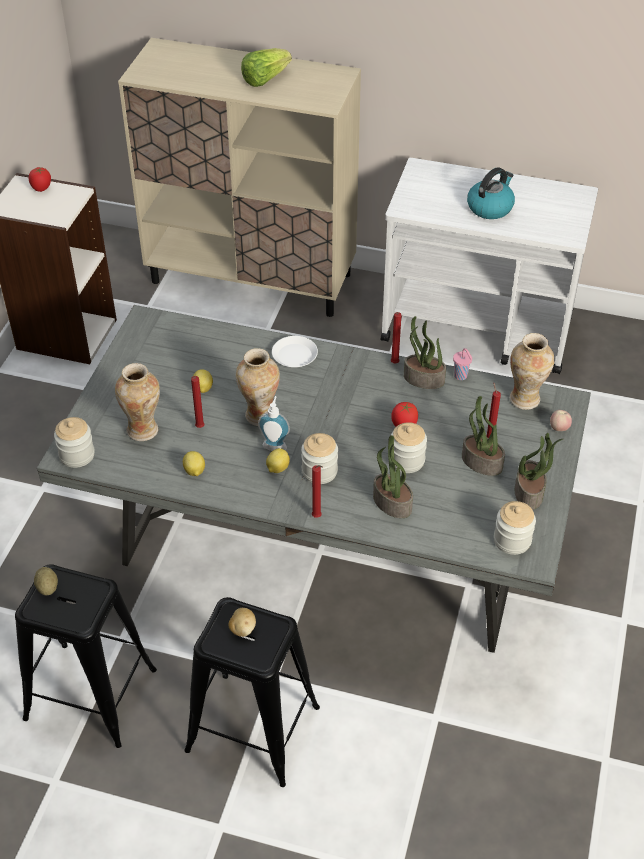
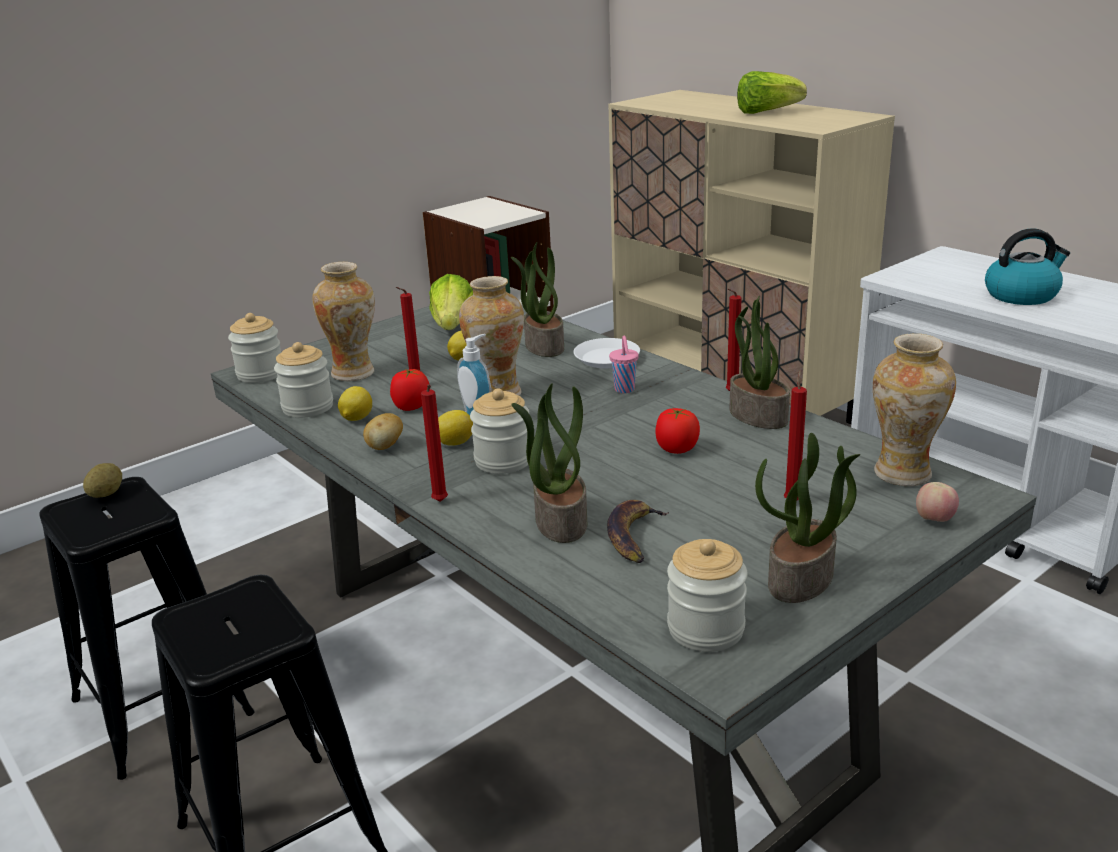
camera: 35 degrees right, 20 degrees down
tomato [29,167,51,192] -> tomato moved to [390,369,430,411]
potato [229,608,256,637] -> potato moved to [363,413,403,450]
jar [391,422,427,473] -> jar moved to [274,342,333,418]
pink cup [453,348,472,380] -> pink cup moved to [609,336,639,393]
potted plant [462,396,505,476] -> potted plant moved to [511,242,564,357]
none -> lettuce [429,274,473,330]
none -> banana [607,500,669,563]

